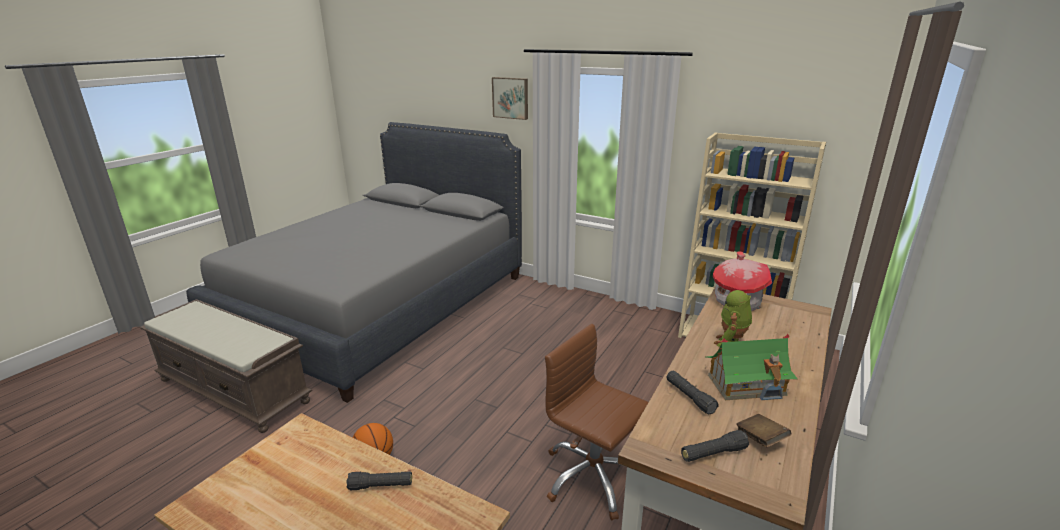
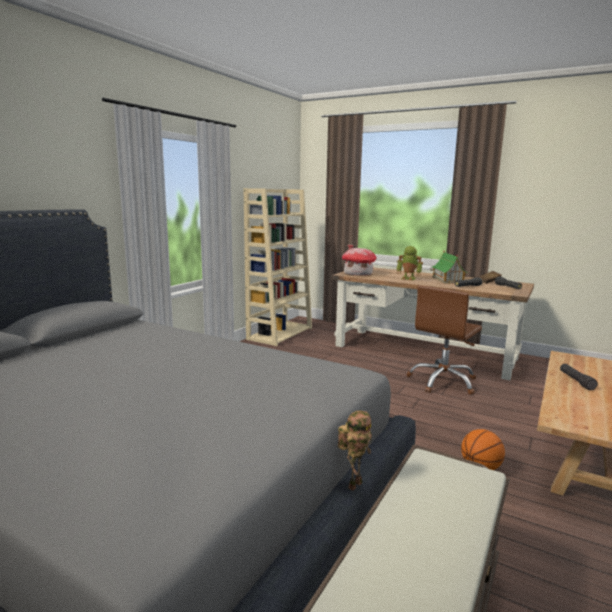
camera: 90 degrees left, 10 degrees down
picture [492,77,528,120] -> none
none -> toy robot [338,411,372,490]

